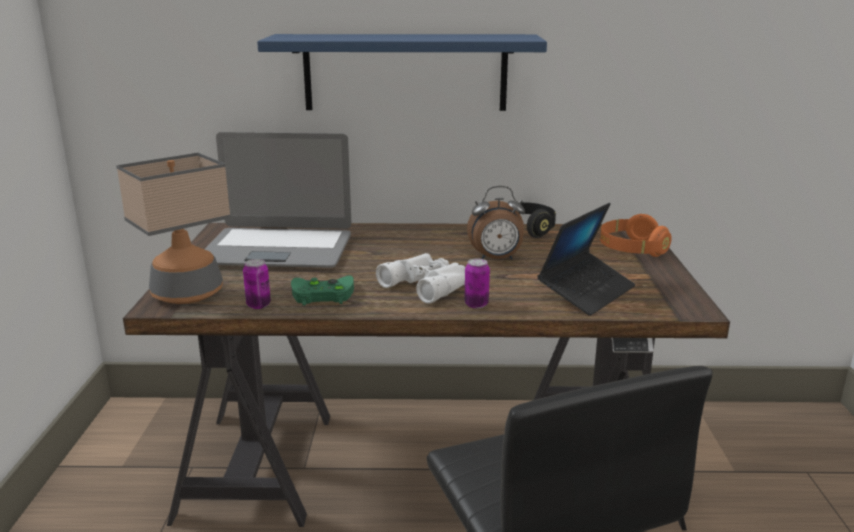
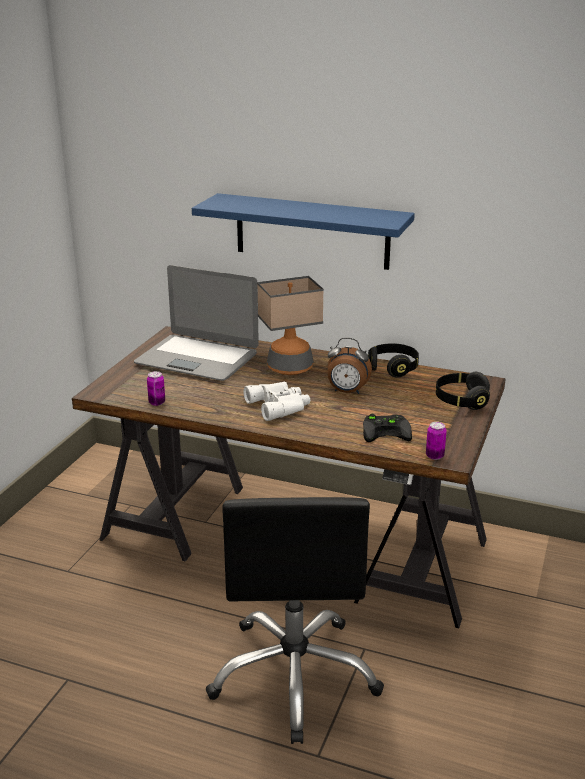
camera: 20 degrees right, 5 degrees up
table lamp [116,153,231,304] -> table lamp moved to [257,276,324,375]
green game controller [291,275,354,306] -> none
can [464,259,490,309] -> can moved to [426,422,447,460]
laptop [537,203,636,316] -> black game controller [363,414,412,442]
orange headphones [600,214,672,257] -> black headphones [436,372,490,410]

